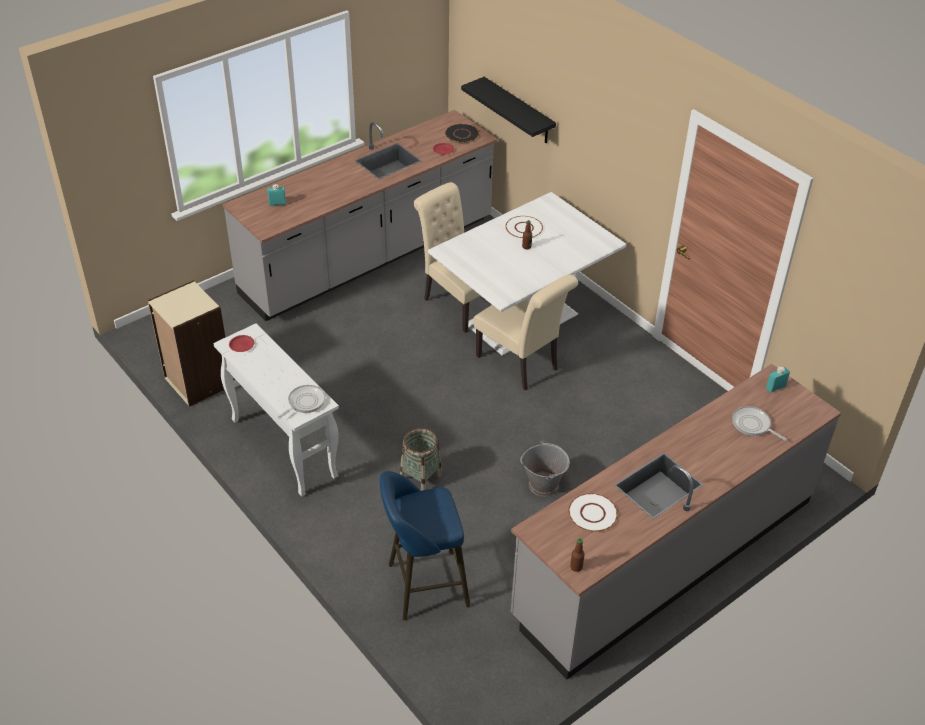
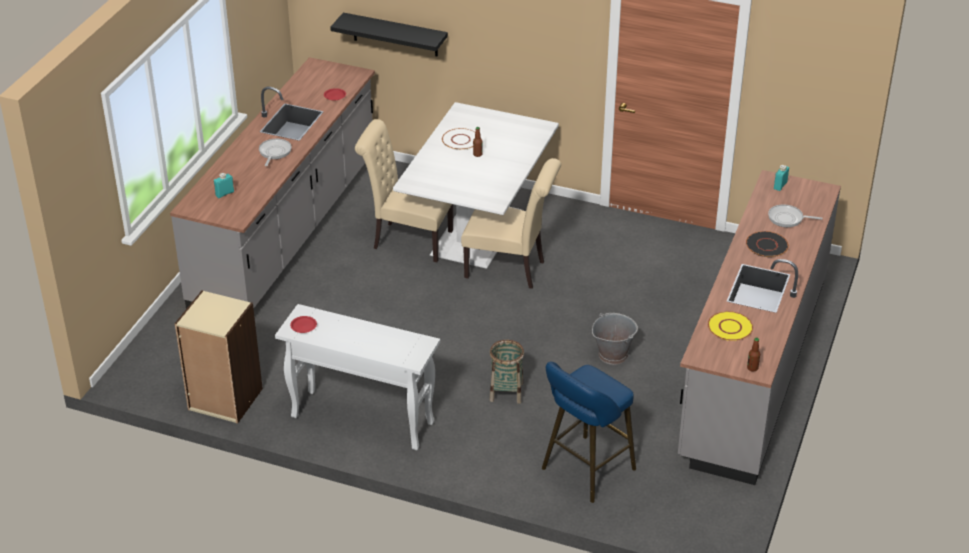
camera: 30 degrees left, 5 degrees down
frying pan [278,385,325,419] -> frying pan moved to [259,139,292,166]
black plate [445,124,480,143] -> black plate moved to [746,231,789,257]
white plate [568,493,618,532] -> yellow plate [708,311,753,341]

